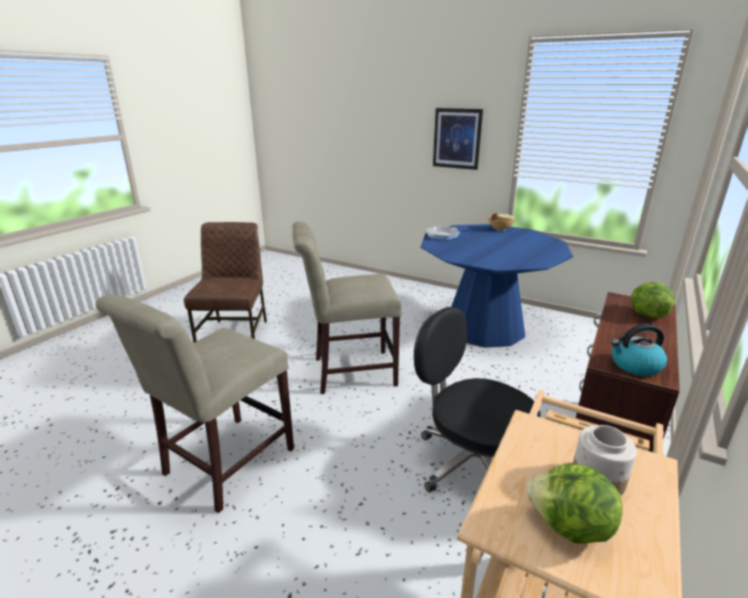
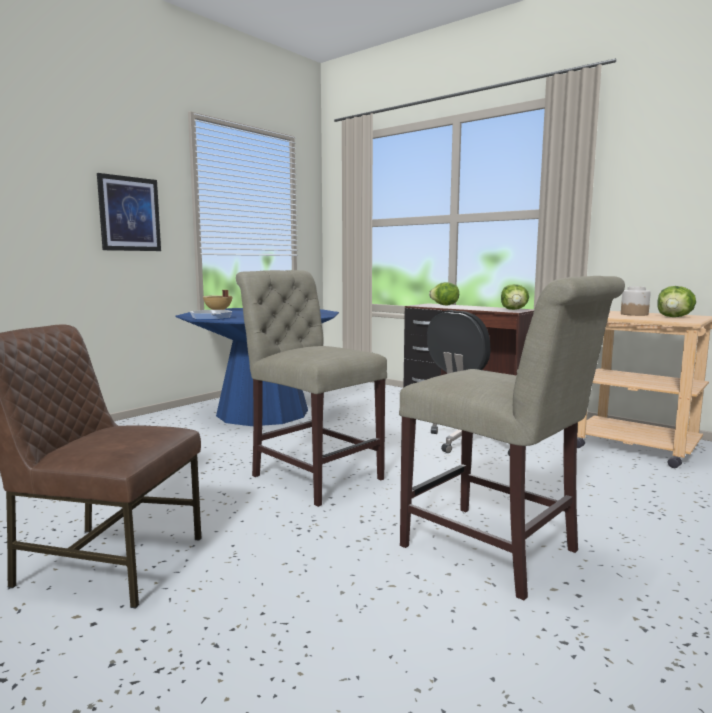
camera: 80 degrees left, 15 degrees down
beige chair [292,222,402,394] -> beige chair turned 135 degrees clockwise [236,270,387,507]
kettle [611,324,667,376] -> lettuce [501,284,529,310]

